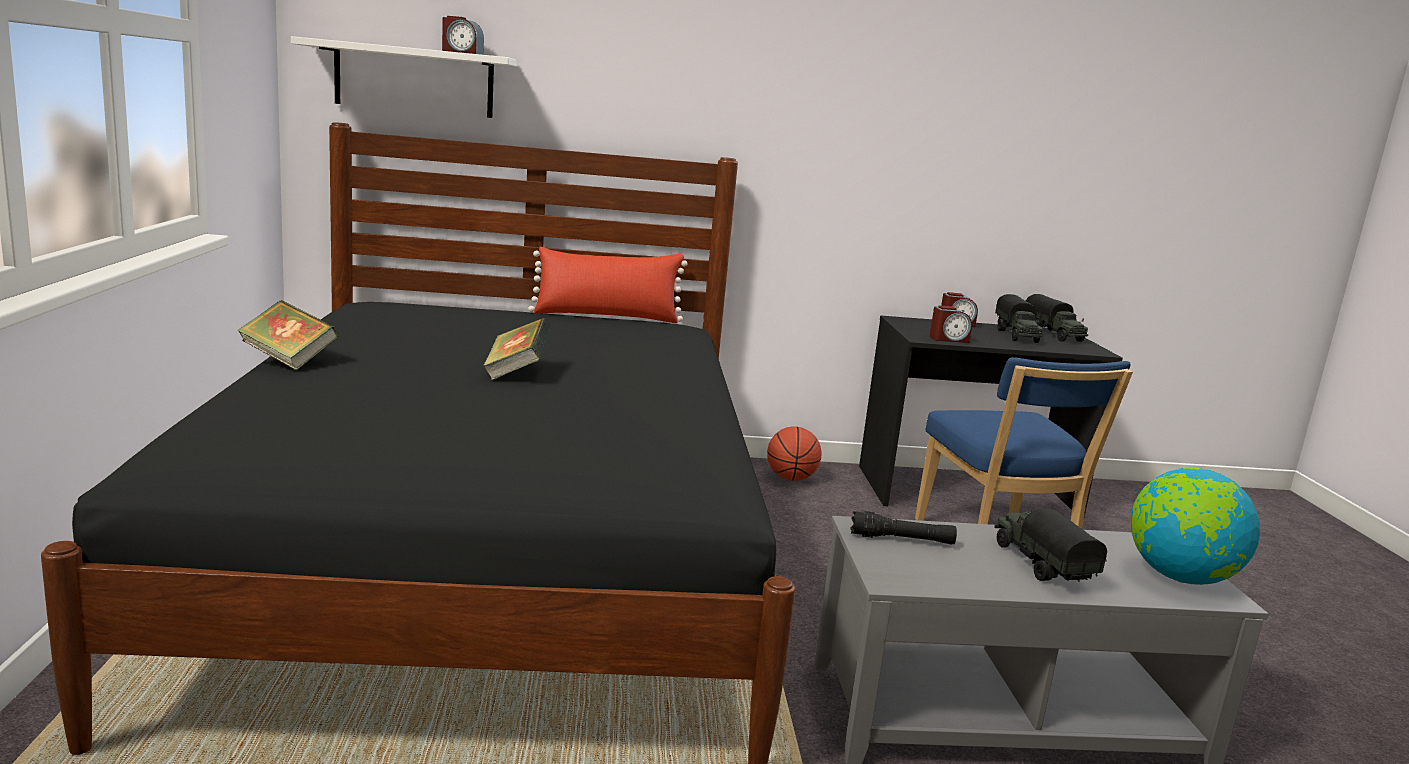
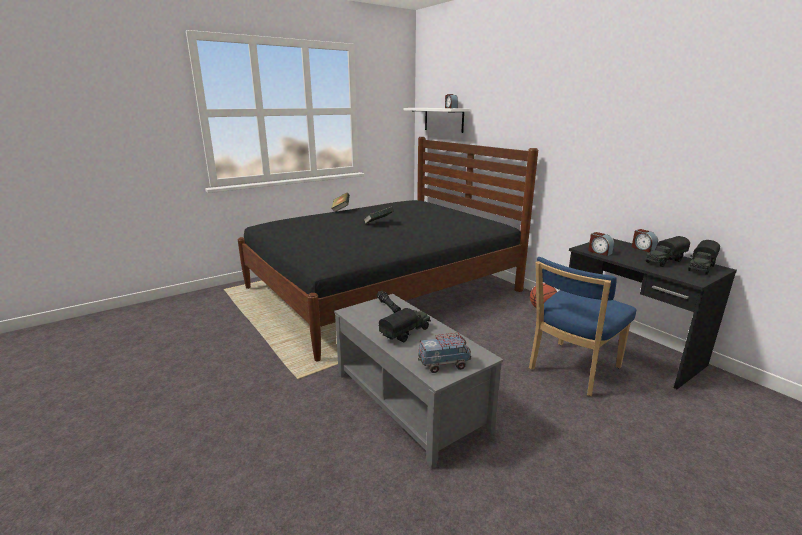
camera: 60 degrees right, 5 degrees up
red pillow [528,247,688,323] -> none
globe [1131,468,1260,585] -> toy truck [418,333,471,373]

